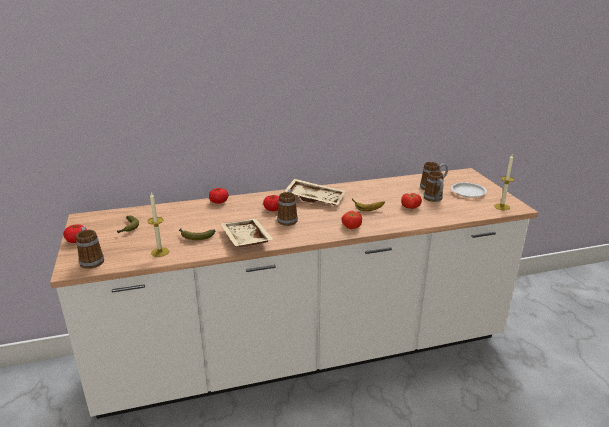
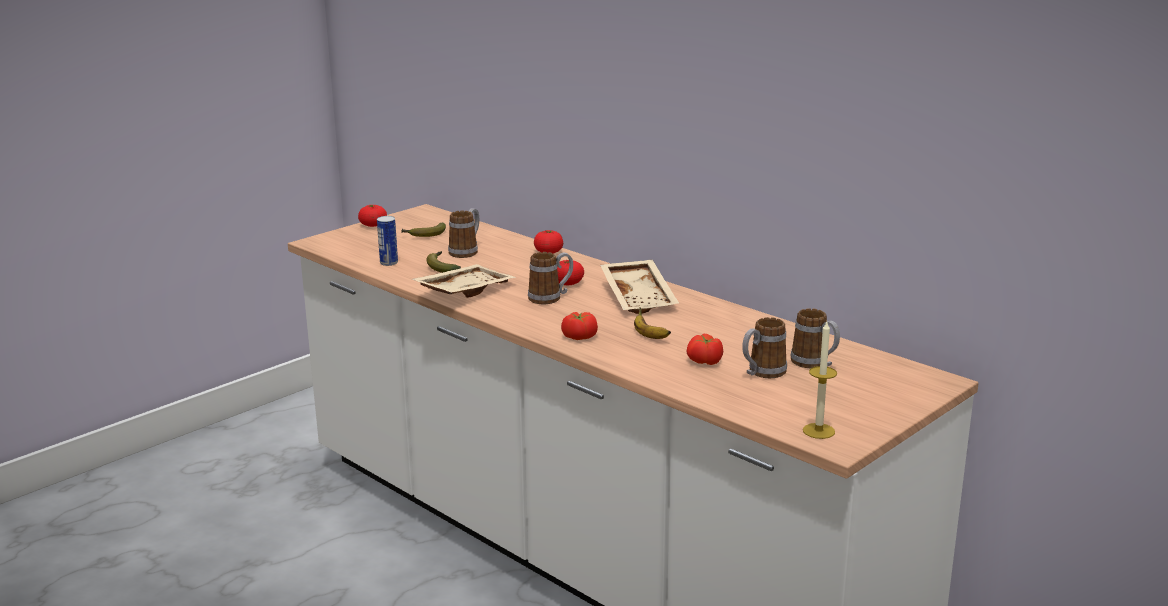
camera: 60 degrees right, 5 degrees down
mug [76,227,104,269] -> mug moved to [448,208,479,258]
candle [148,193,169,257] -> can [377,216,398,266]
white plate [451,182,487,198] -> none

